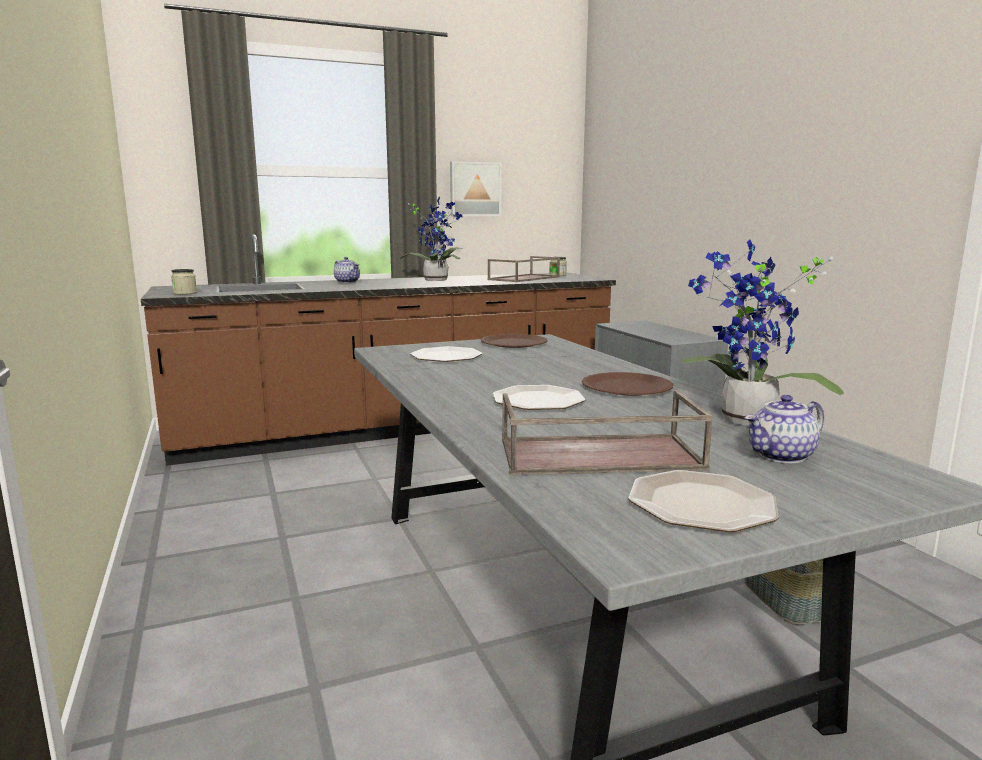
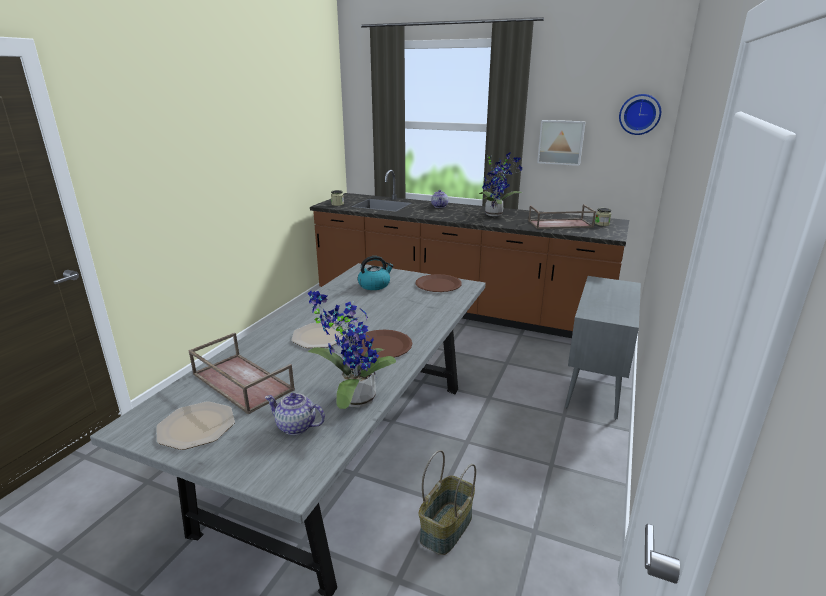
camera: 45 degrees right, 10 degrees up
plate [410,346,482,362] -> kettle [358,256,394,290]
none -> wall clock [619,94,661,135]

